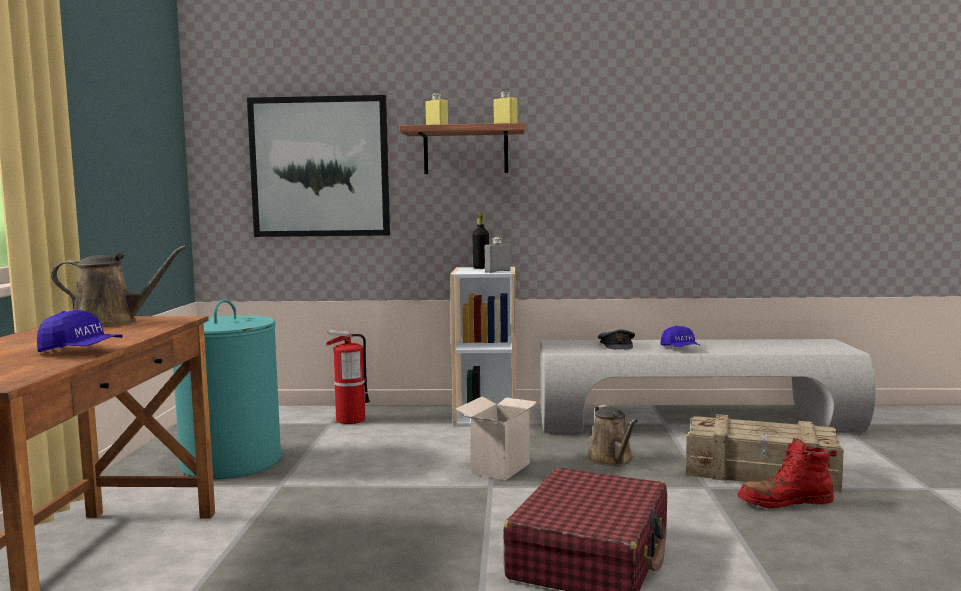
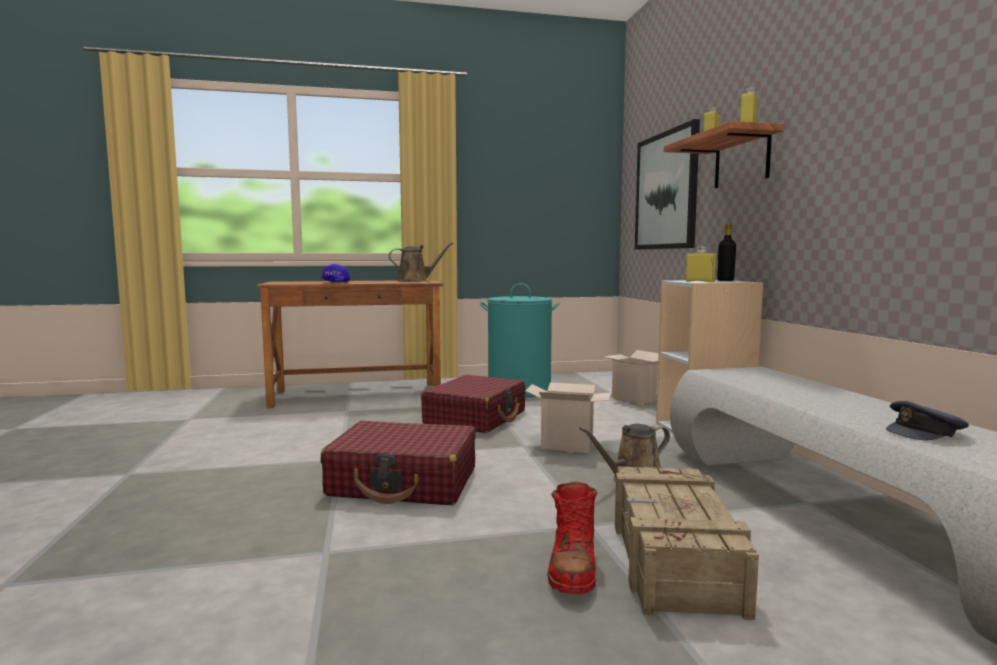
camera: 75 degrees right, 0 degrees up
brown watering can [51,245,187,327] -> brown watering can turned 90 degrees counterclockwise [389,242,453,282]
fire extinguisher [326,330,370,424] -> cardboard box [604,350,659,404]
grey bottle [485,237,510,273] -> yellow bottle [686,246,716,282]
grey cap [598,329,635,349] -> grey cap moved to [886,401,969,440]
blue cap [660,326,701,347] -> none
red boot [737,438,837,509] -> red boot turned 150 degrees counterclockwise [548,481,597,594]
none -> red suitcase [421,375,525,433]

